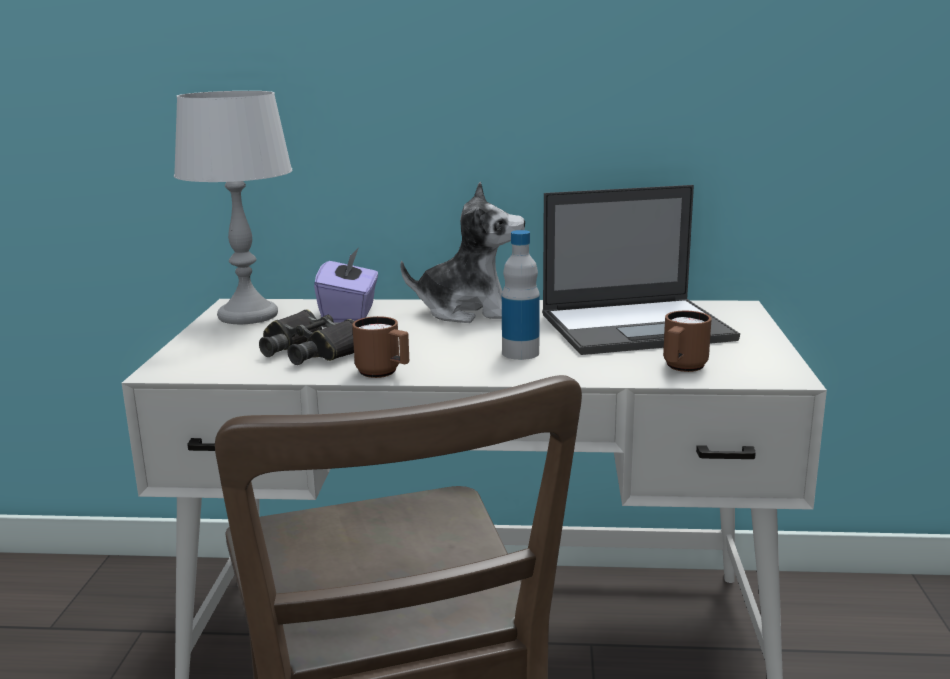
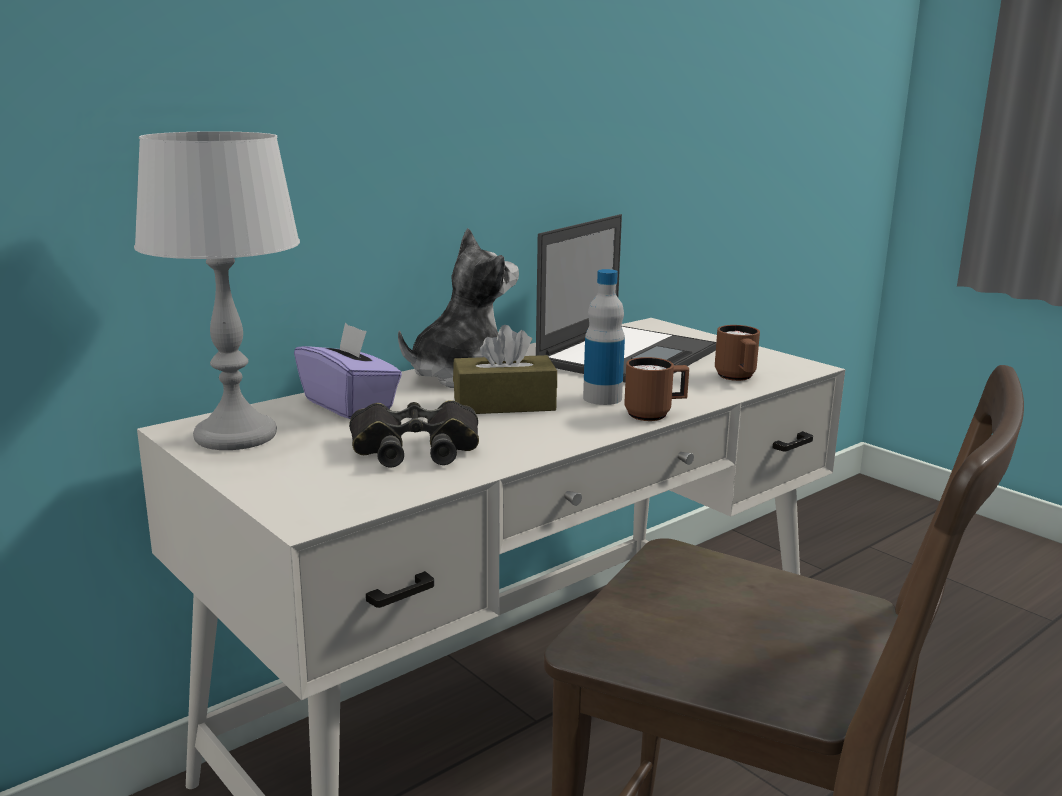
camera: 45 degrees left, 0 degrees up
brown mug [352,316,409,378] -> brown mug moved to [624,357,689,421]
none -> brown tissue box [453,325,557,414]

